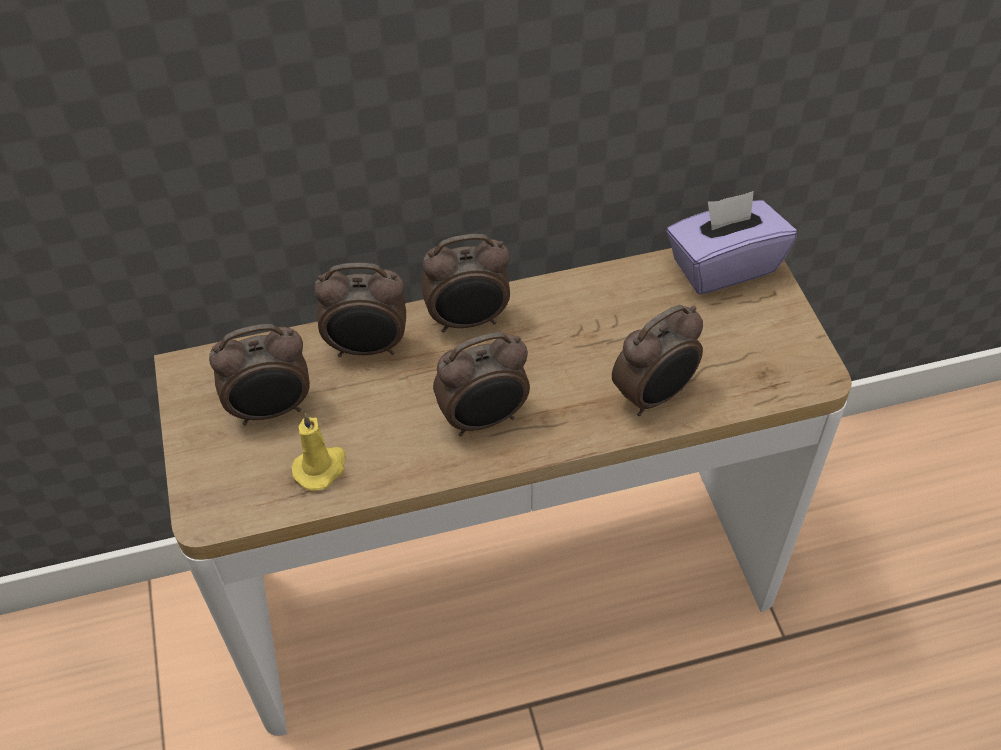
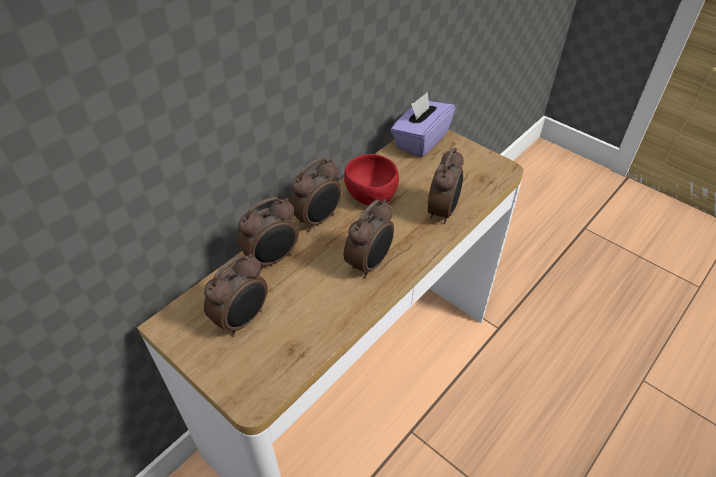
camera: 35 degrees left, 5 degrees down
yellow candle [292,413,346,491] -> none
none -> red bowl [344,154,399,205]

